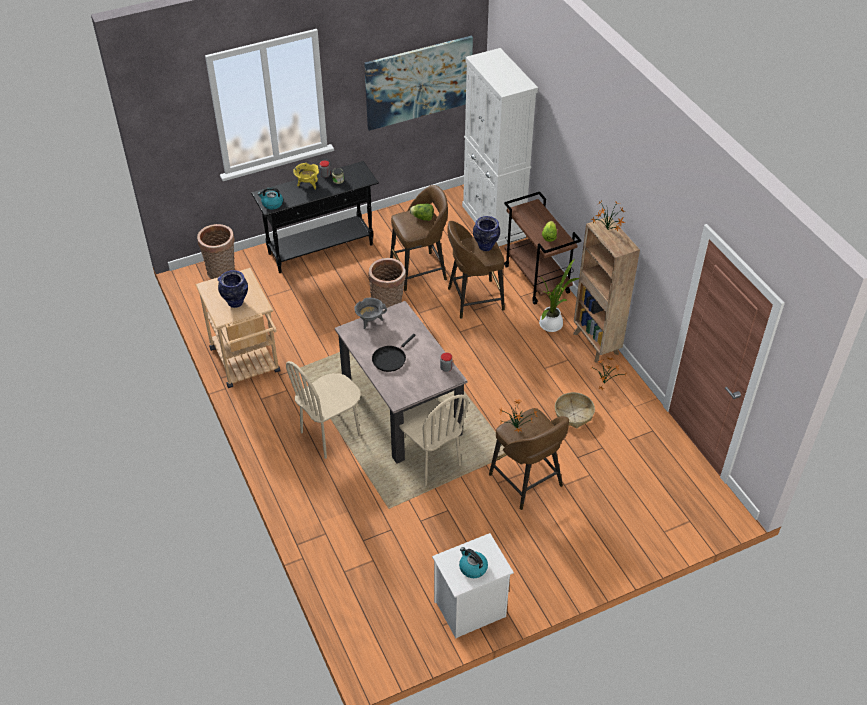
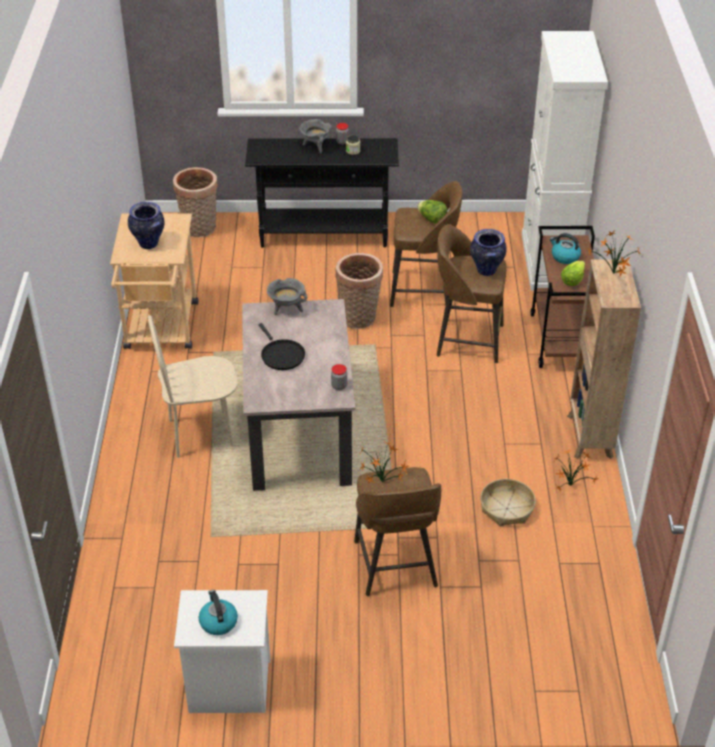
camera: 25 degrees right, 5 degrees down
kettle [258,187,283,209] -> kettle moved to [550,233,581,264]
yellow cooking pot [293,163,319,190] -> grey cooking pot [299,119,332,154]
picture [364,36,473,131] -> none
black frying pan [372,334,416,372] -> black frying pan turned 90 degrees counterclockwise [259,323,305,370]
beige chair [399,395,469,486] -> none
potted plant [539,259,579,332] -> none

